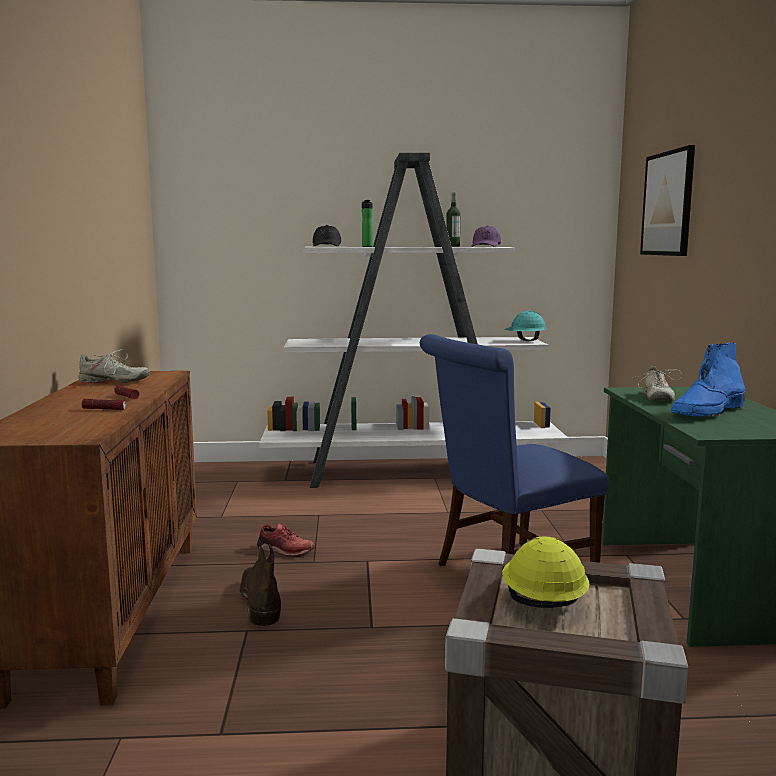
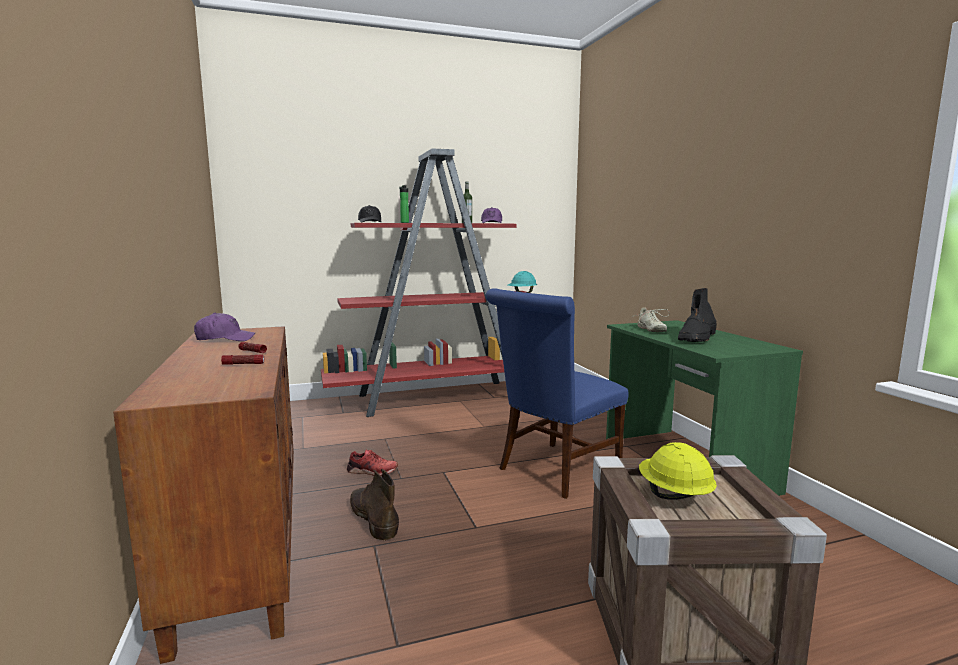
camera: 15 degrees left, 0 degrees up
beige shoe [78,349,150,383] -> purple cap [194,313,255,341]
white bookcase [259,153,569,488] -> red bookcase [321,148,526,417]
picture [640,145,695,256] -> none
blue boot [671,343,746,417] -> black boot [678,288,717,342]

